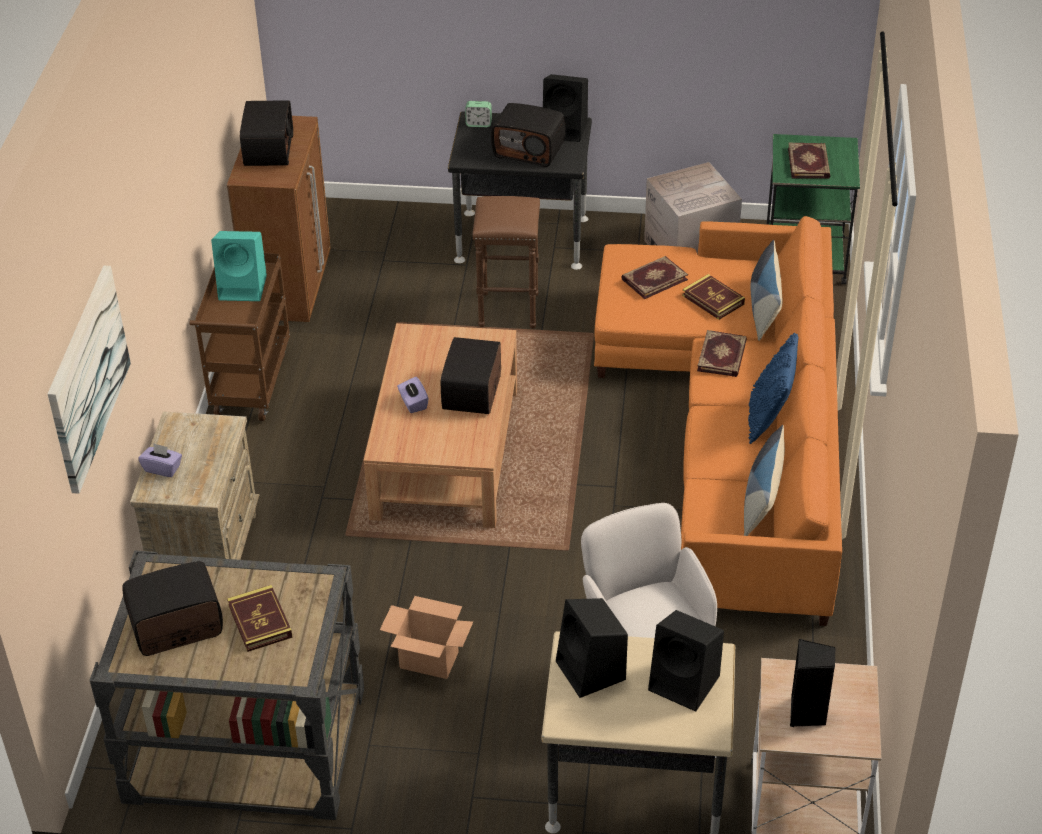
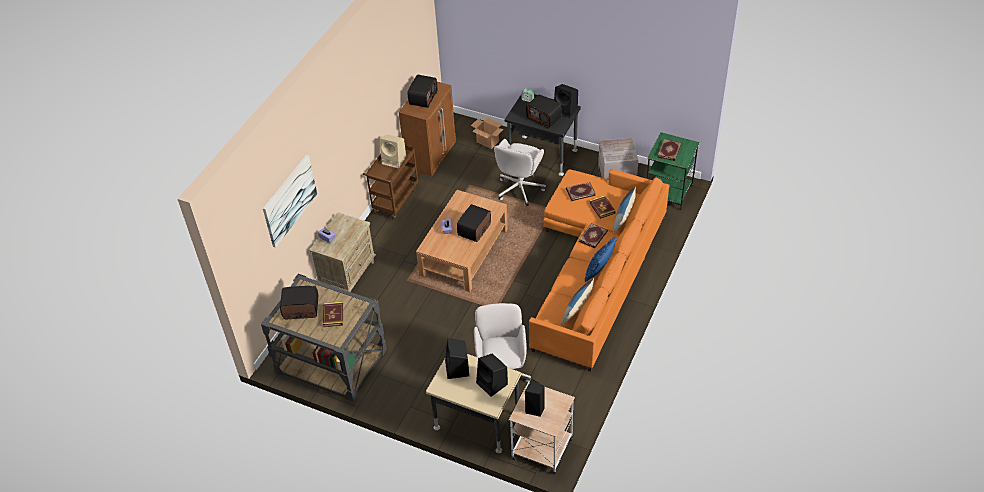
camera: 20 degrees right, 5 degrees up
turquoise speaker [211,231,267,301] -> beige speaker [380,134,406,169]
cardboard box [380,596,473,679] -> cardboard box moved to [471,117,504,149]
brown stool [472,196,540,329] -> white office chair [494,139,546,207]

